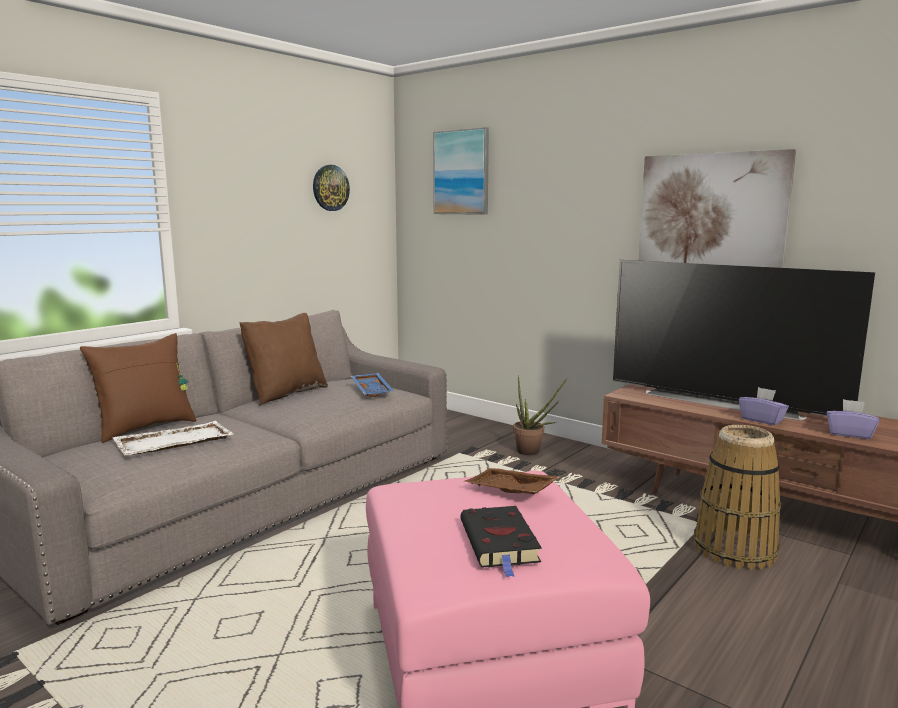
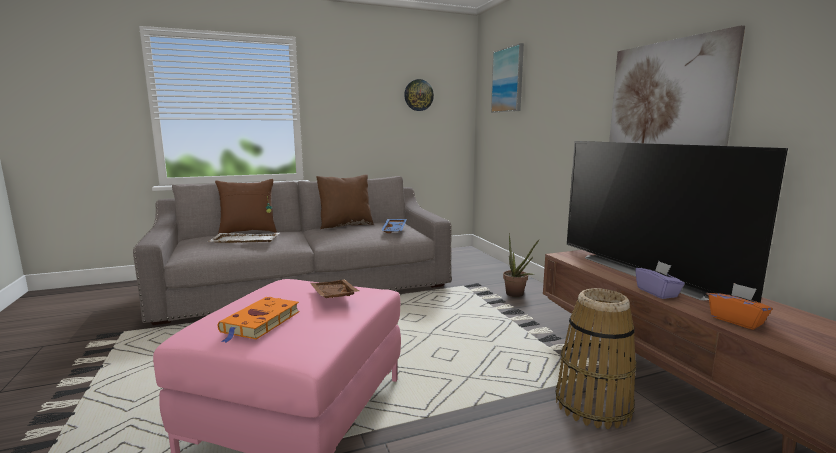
camera: 30 degrees right, 0 degrees up
black book [461,506,542,577] -> orange book [218,297,300,343]
purple tissue box [826,399,880,439] -> orange tissue box [709,283,772,330]

